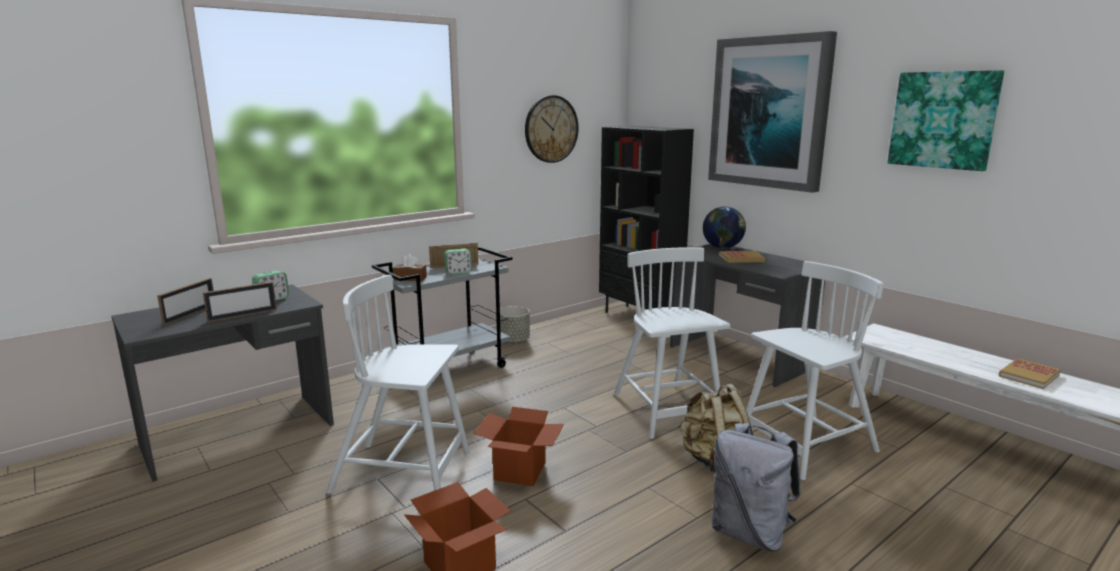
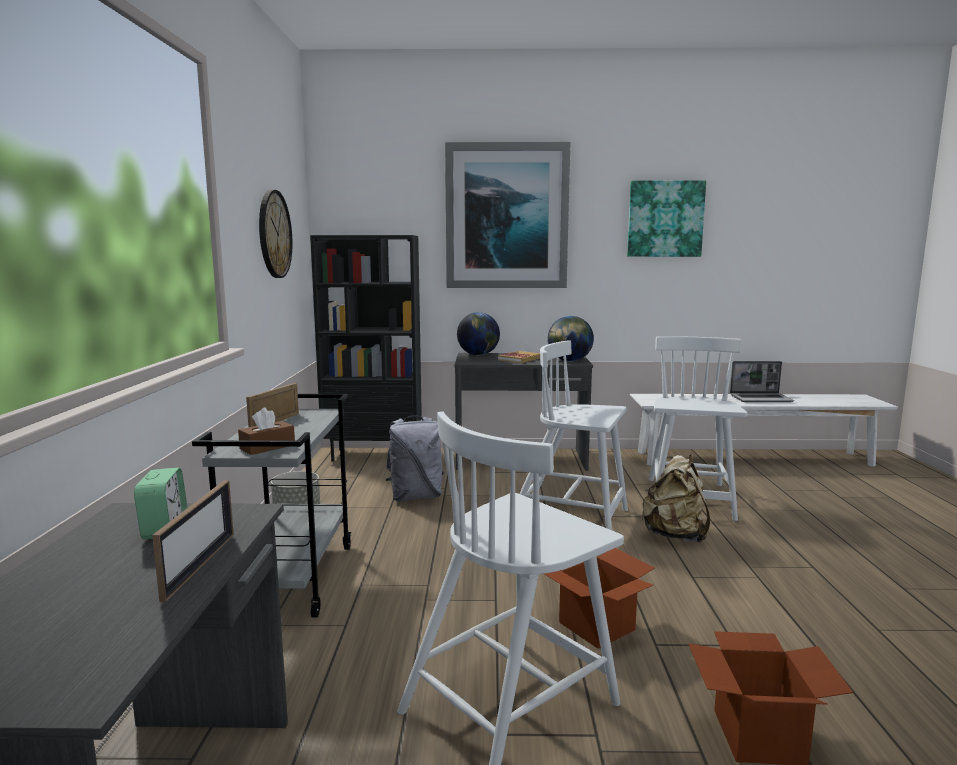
camera: 50 degrees left, 5 degrees down
picture frame [157,278,214,325] -> none
alarm clock [444,248,472,274] -> none
grey backpack [712,423,801,552] -> grey backpack moved to [386,416,444,501]
book [998,358,1061,389] -> laptop [730,361,794,402]
none -> globe [548,316,594,361]

